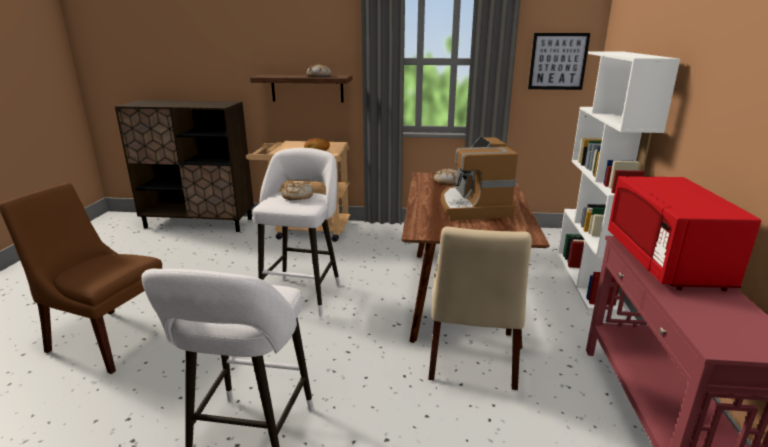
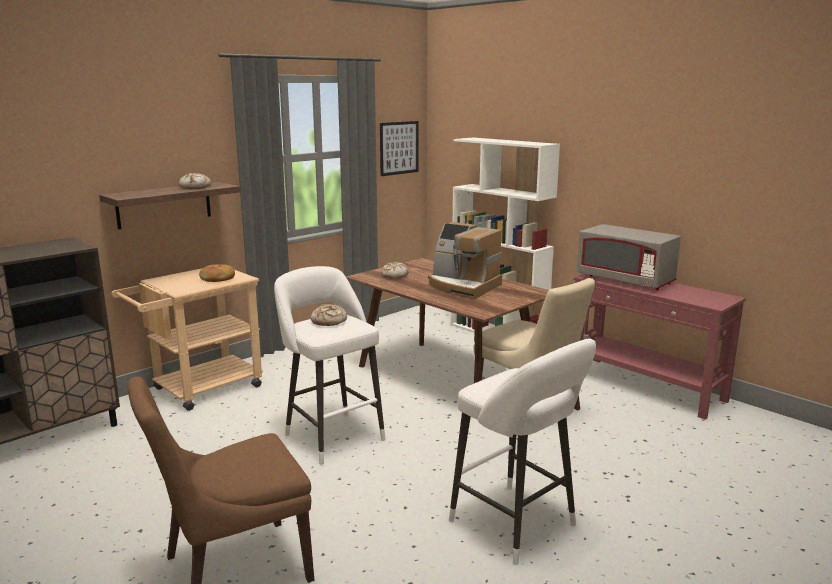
camera: 50 degrees left, 5 degrees down
red microwave [608,176,761,291] -> grey microwave [577,224,681,290]

